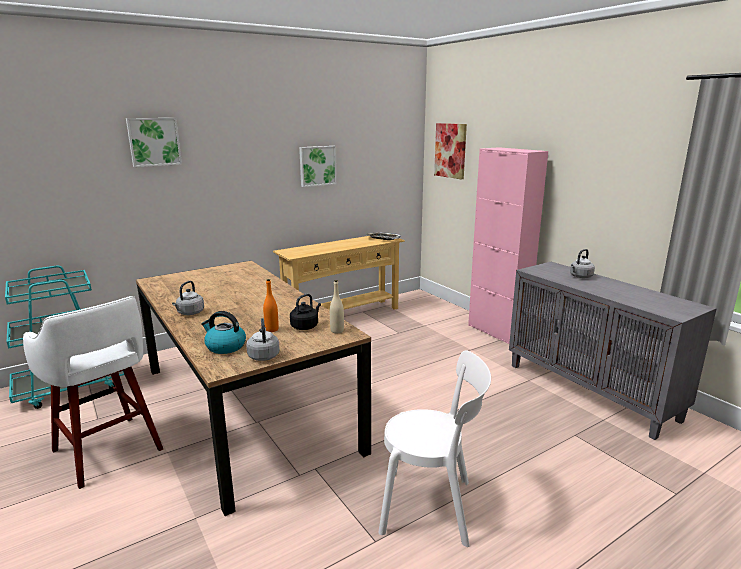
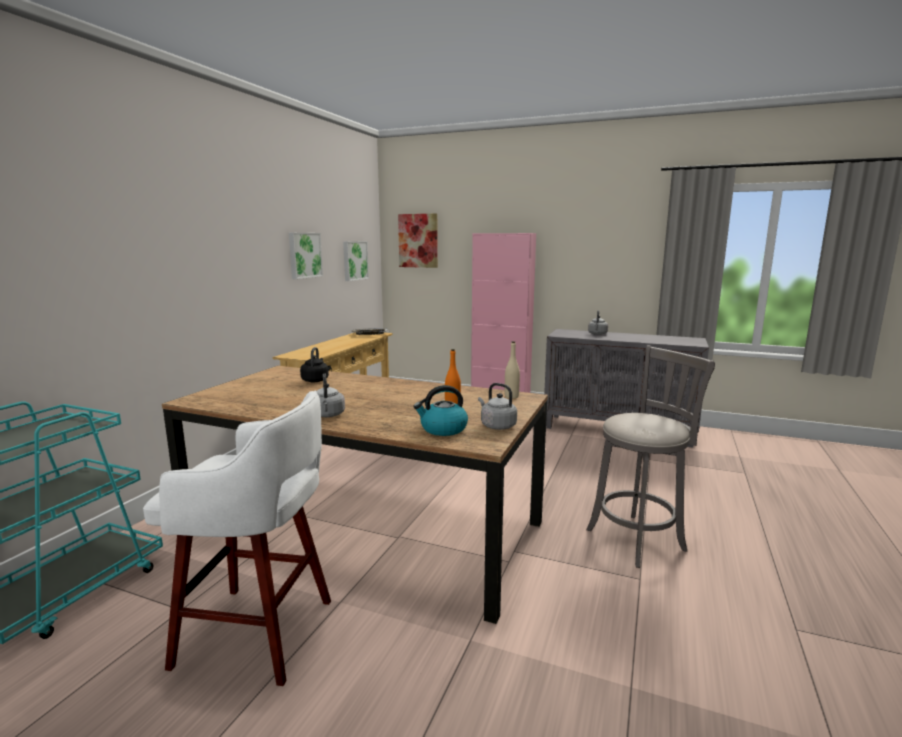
camera: 35 degrees left, 5 degrees down
picture [126,118,182,167] -> picture moved to [343,241,369,281]
black kettle [290,294,321,330] -> black kettle moved to [300,347,329,382]
white chair [378,351,491,547] -> grey stool [586,345,715,568]

